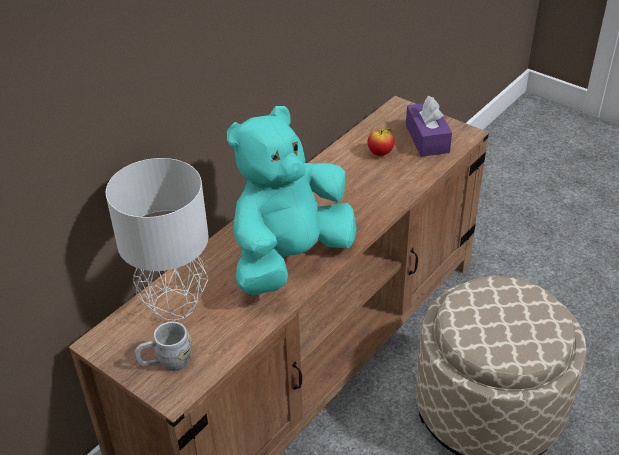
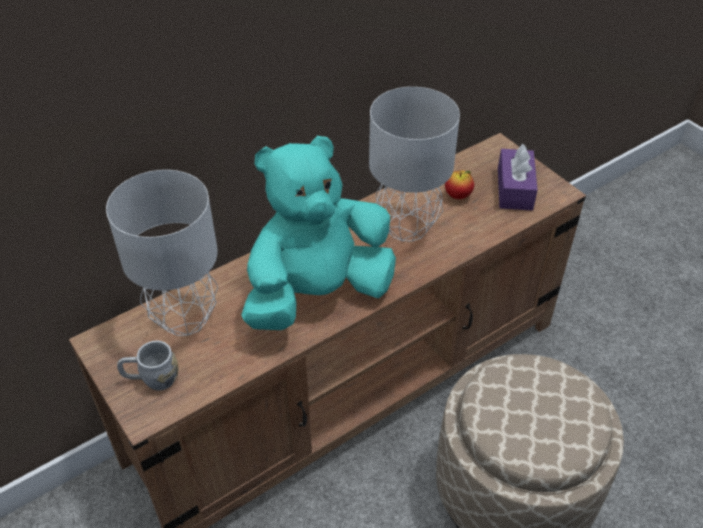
camera: 15 degrees right, 5 degrees up
none -> grey table lamp [369,87,460,242]

